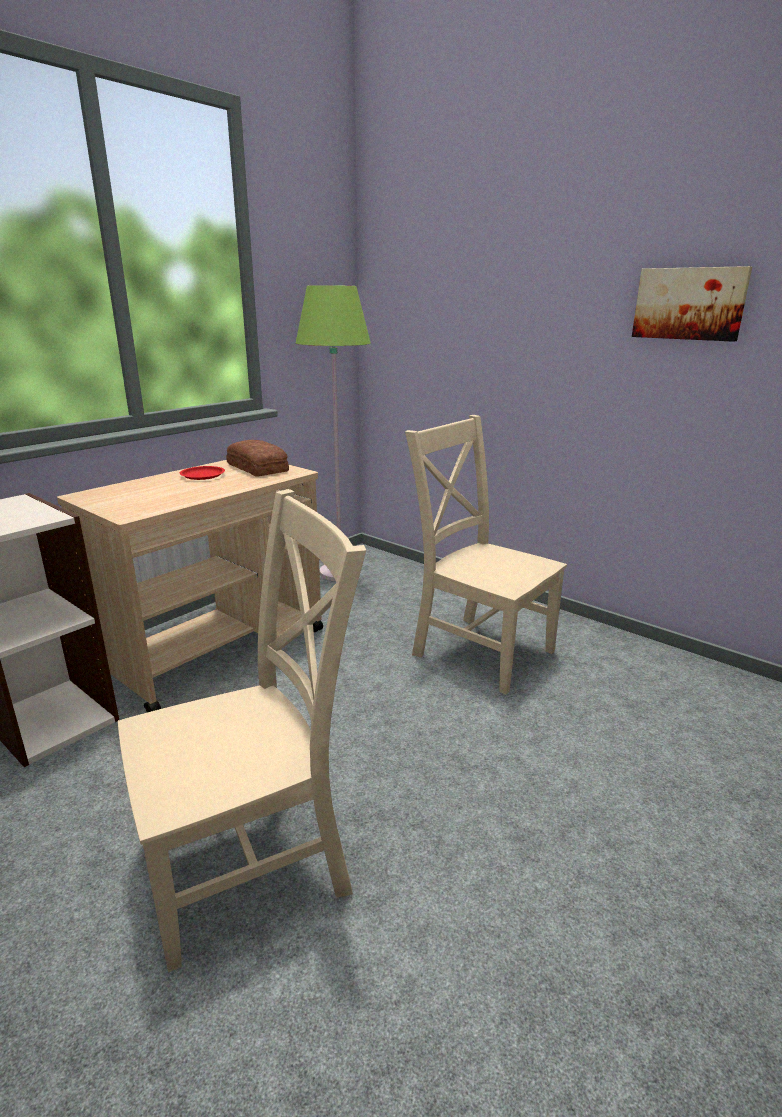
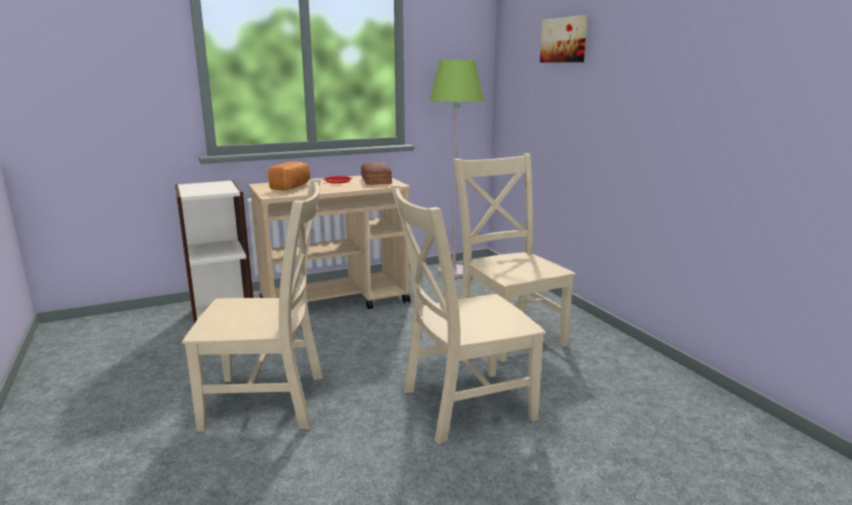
camera: 25 degrees right, 5 degrees down
picture [632,266,752,342] -> picture moved to [540,15,588,63]
none -> bread [268,161,310,190]
none -> beige chair [390,184,546,444]

